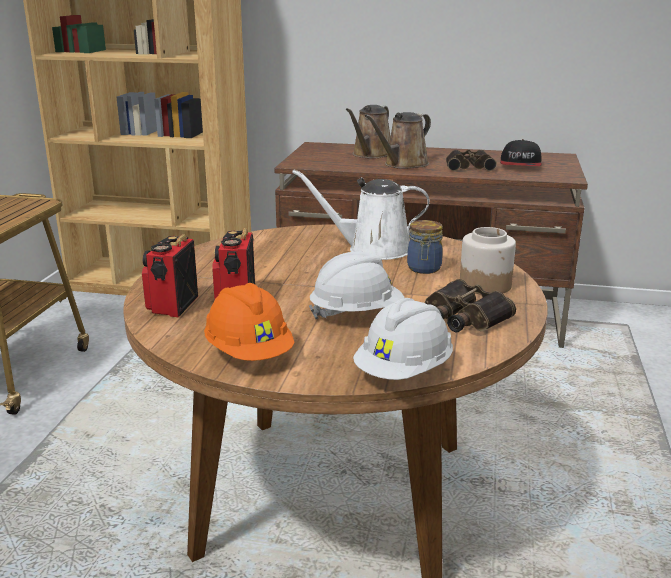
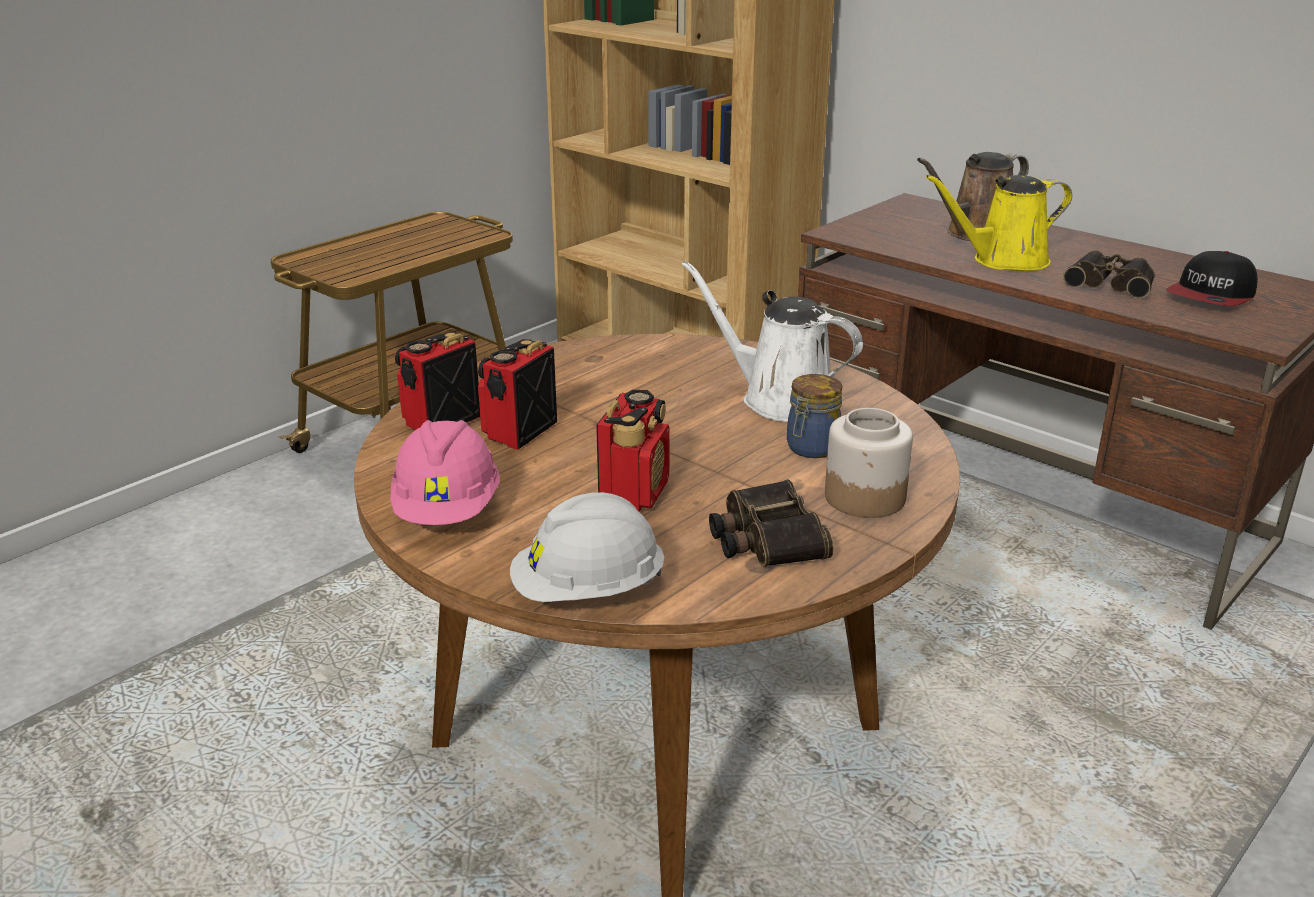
camera: 30 degrees right, 5 degrees up
orange hard hat [204,283,295,361] -> pink hard hat [390,420,500,525]
white hard hat [309,251,405,319] -> radio [596,390,670,512]
brown watering can [365,112,431,169] -> yellow watering can [926,175,1072,271]

